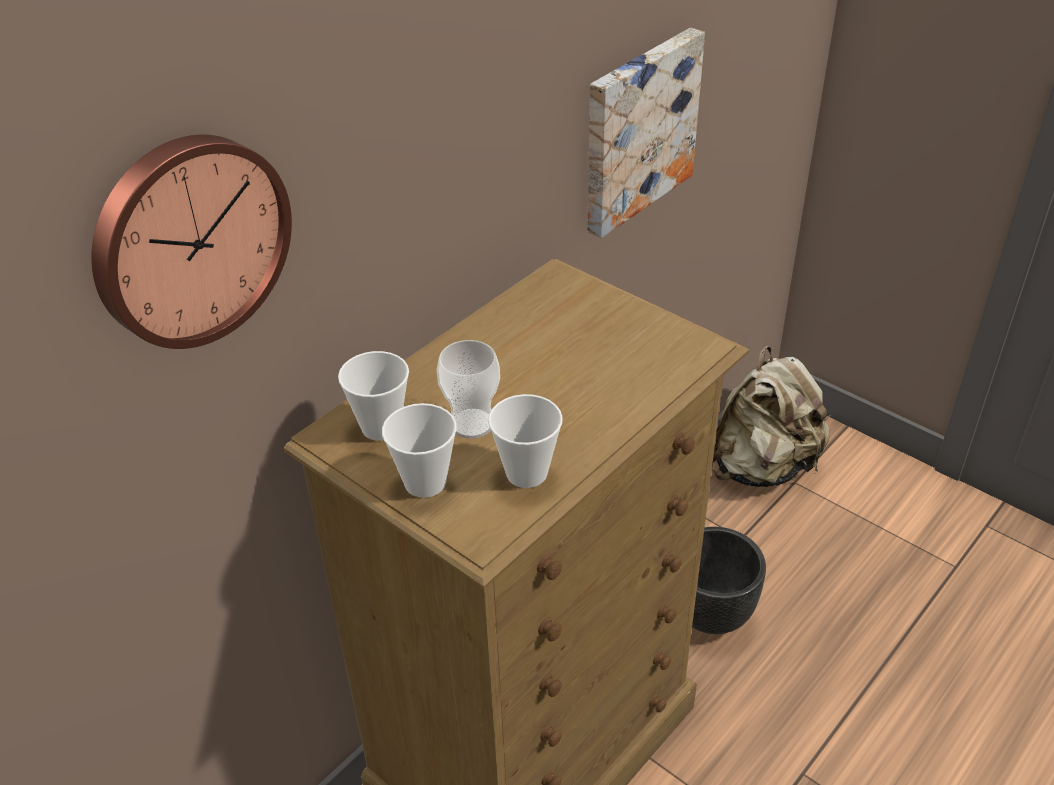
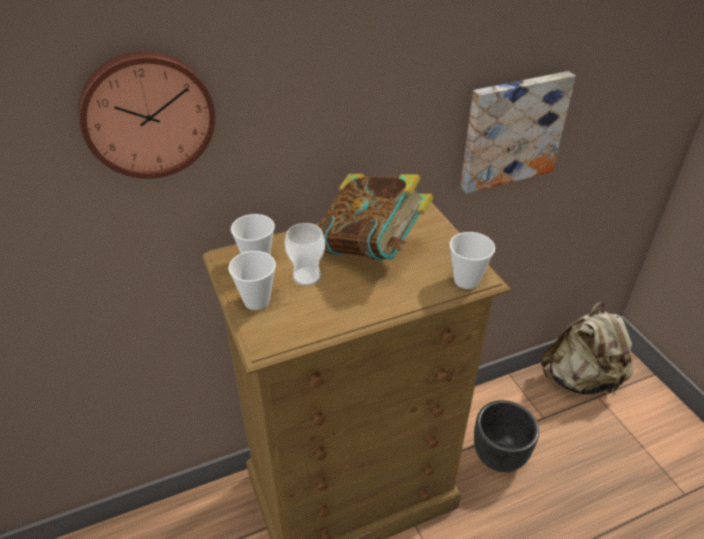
camera: 25 degrees right, 0 degrees up
cup [488,394,563,488] -> cup moved to [449,232,495,289]
none -> book [318,174,434,261]

